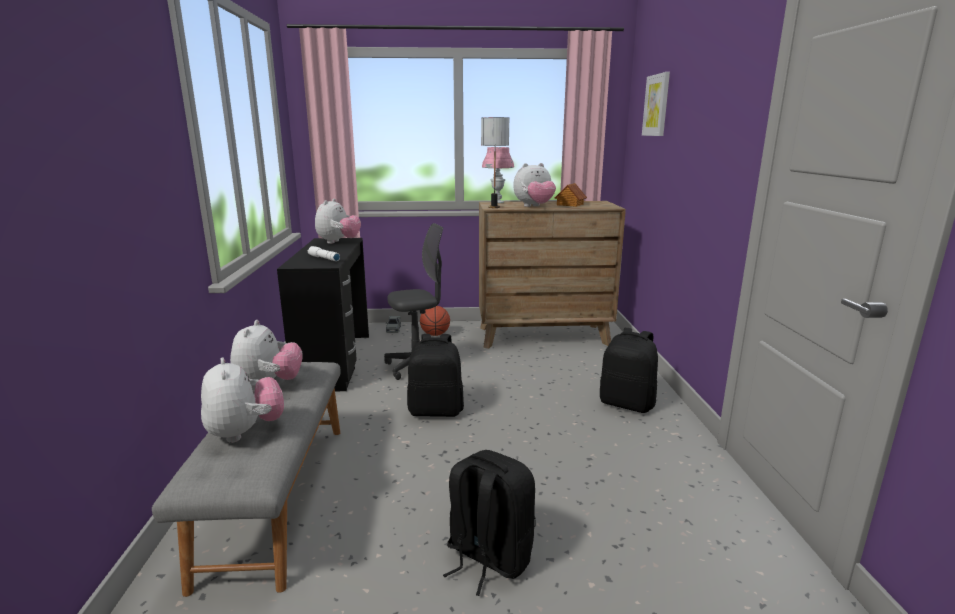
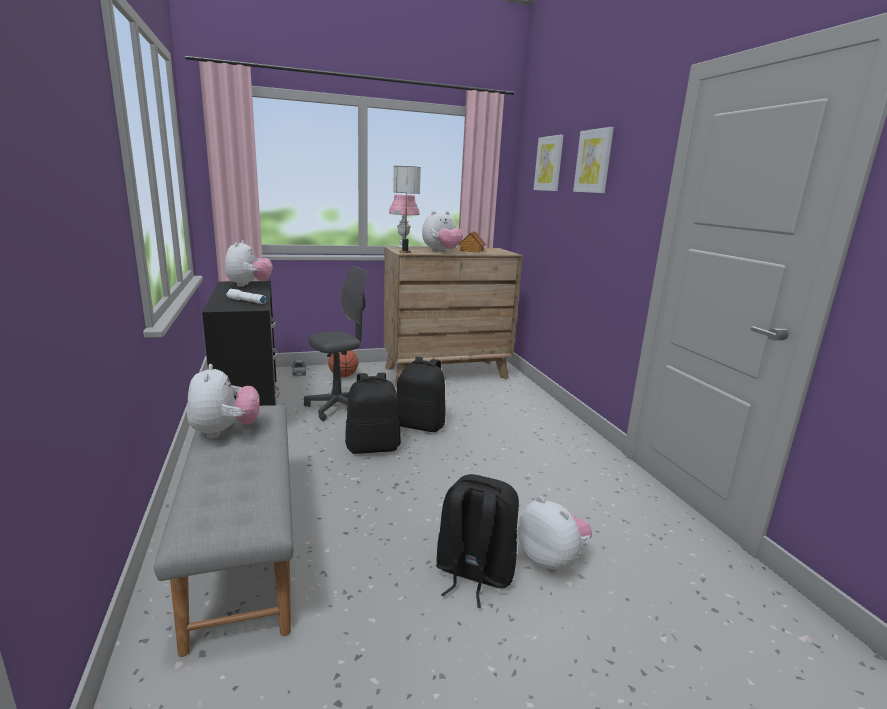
camera: 15 degrees left, 0 degrees up
plush toy [201,357,284,443] -> plush toy moved to [518,496,592,573]
black backpack [600,328,658,413] -> black backpack moved to [397,357,446,432]
none -> picture [573,127,614,193]

